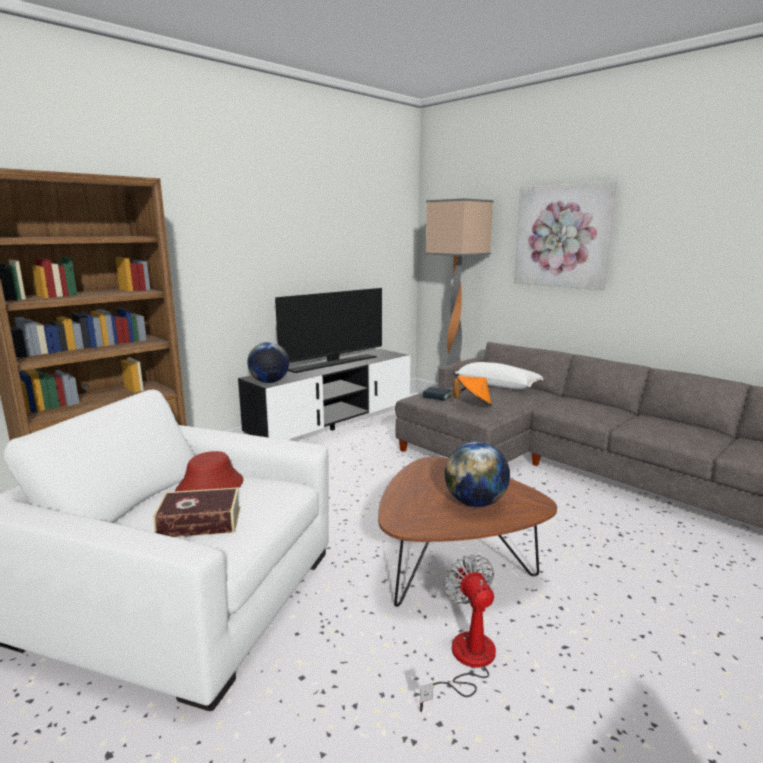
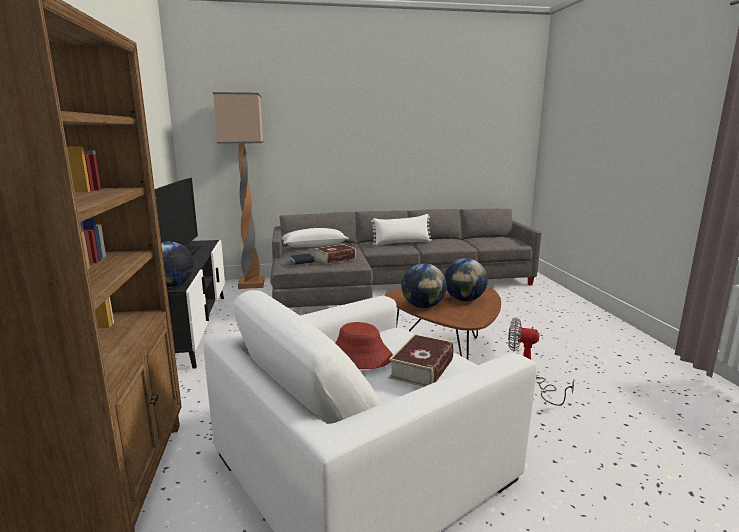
camera: 55 degrees left, 0 degrees up
orange hat [453,376,492,406] -> book [315,244,356,264]
picture [514,181,617,290] -> none
none -> white pillow [371,214,432,246]
none -> globe [401,263,447,308]

